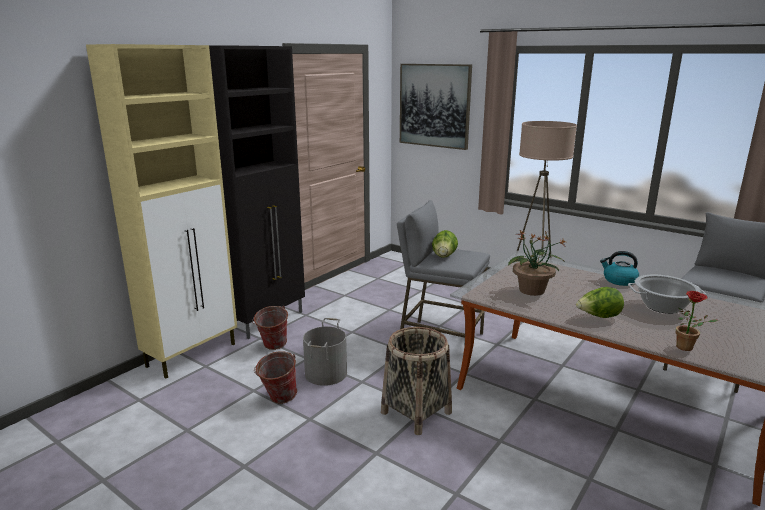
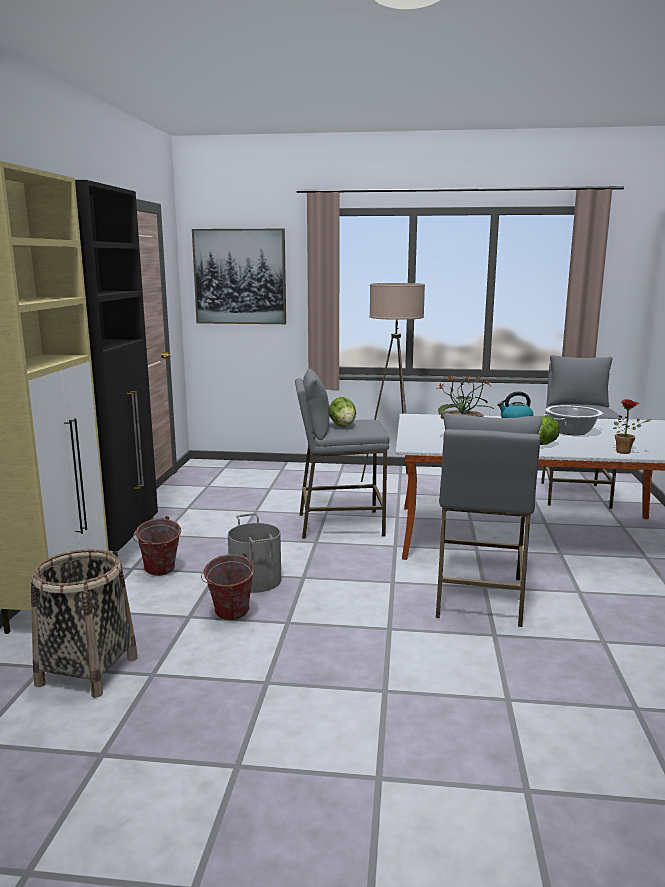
camera: 30 degrees left, 5 degrees down
basket [381,327,452,435] -> basket moved to [31,549,138,698]
none -> grey stool [436,413,542,627]

